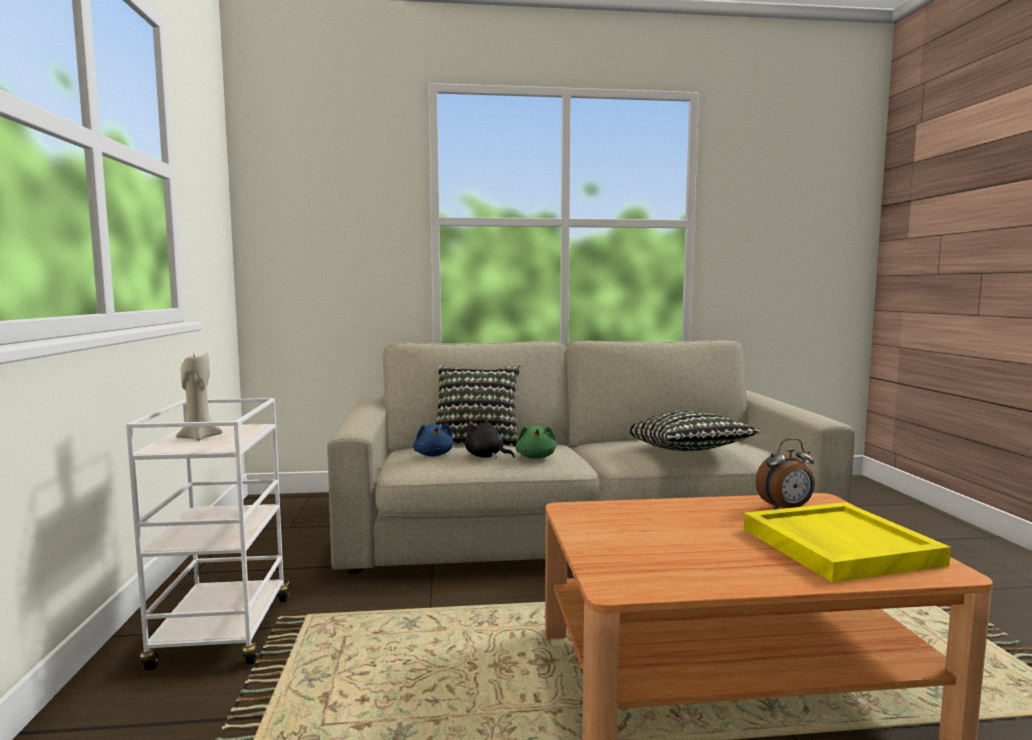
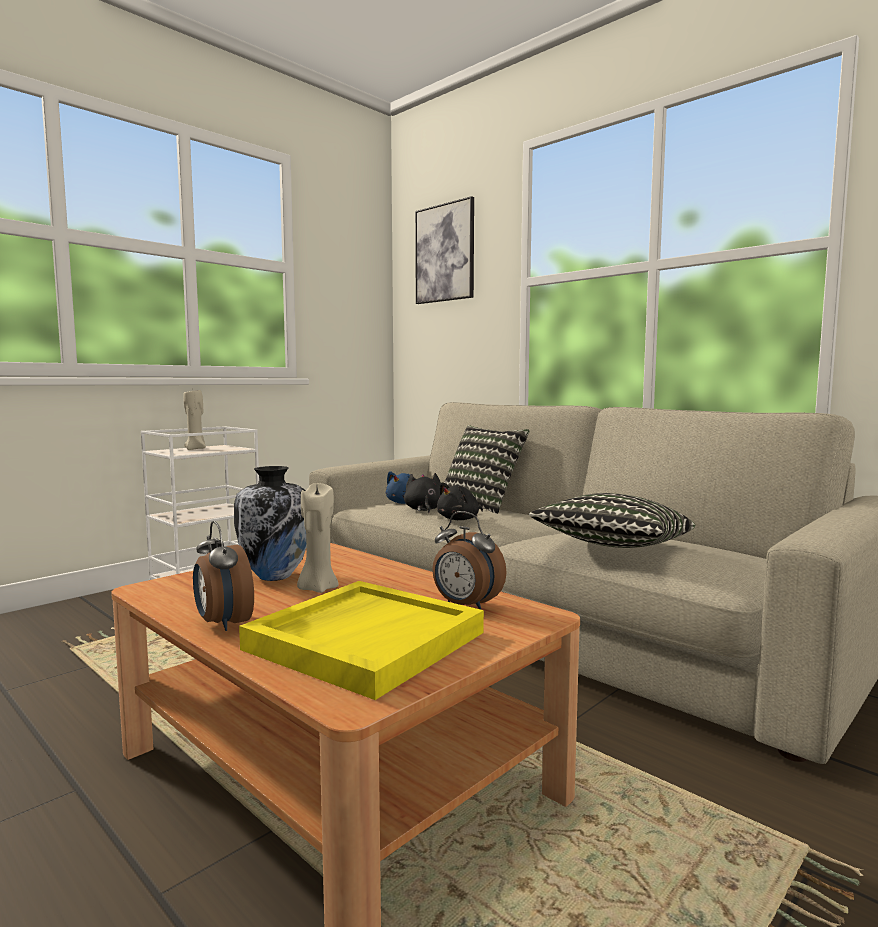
camera: 50 degrees right, 0 degrees up
green plush toy [516,425,556,459] -> black plush toy [437,482,483,520]
none -> alarm clock [193,521,254,631]
none -> vase [234,466,306,581]
none -> beige candle [297,483,339,593]
none -> picture [415,196,474,304]

